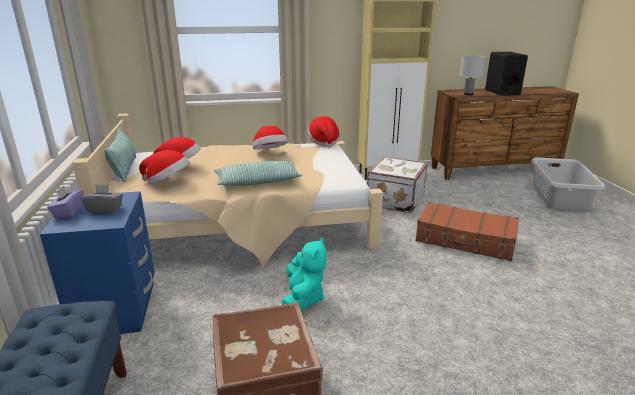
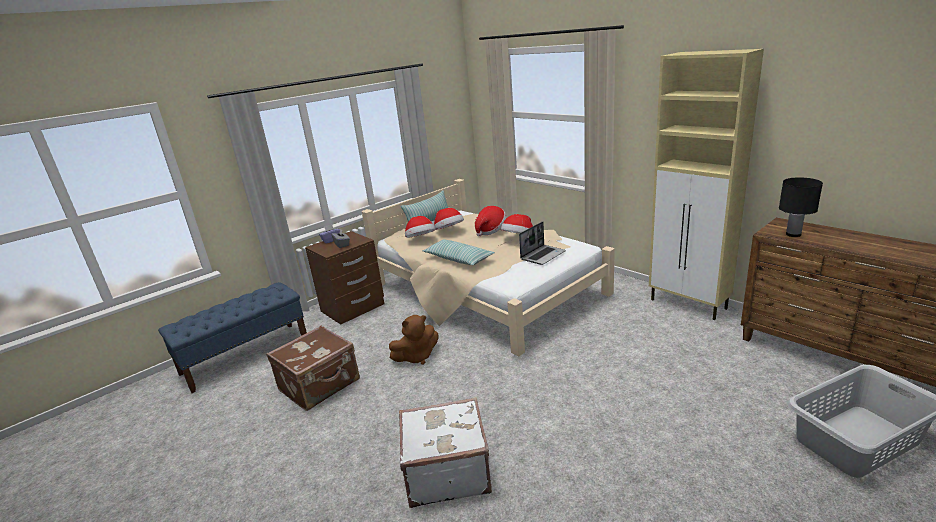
camera: 60 degrees right, 0 degrees up
blue nightstand [40,191,155,334] -> brown nightstand [305,231,384,325]
turquoise plush toy [281,238,327,312] -> brown plush toy [389,315,438,365]
hat [308,116,340,148] -> hat moved to [475,206,507,236]
white suitcase [367,156,427,213] -> white suitcase moved to [399,397,492,508]
brown suitcase [415,202,519,261] -> none
white table lamp [460,55,485,95] -> black table lamp [779,177,823,237]
black speaker [485,52,528,96] -> none
none -> laptop [519,221,566,265]

